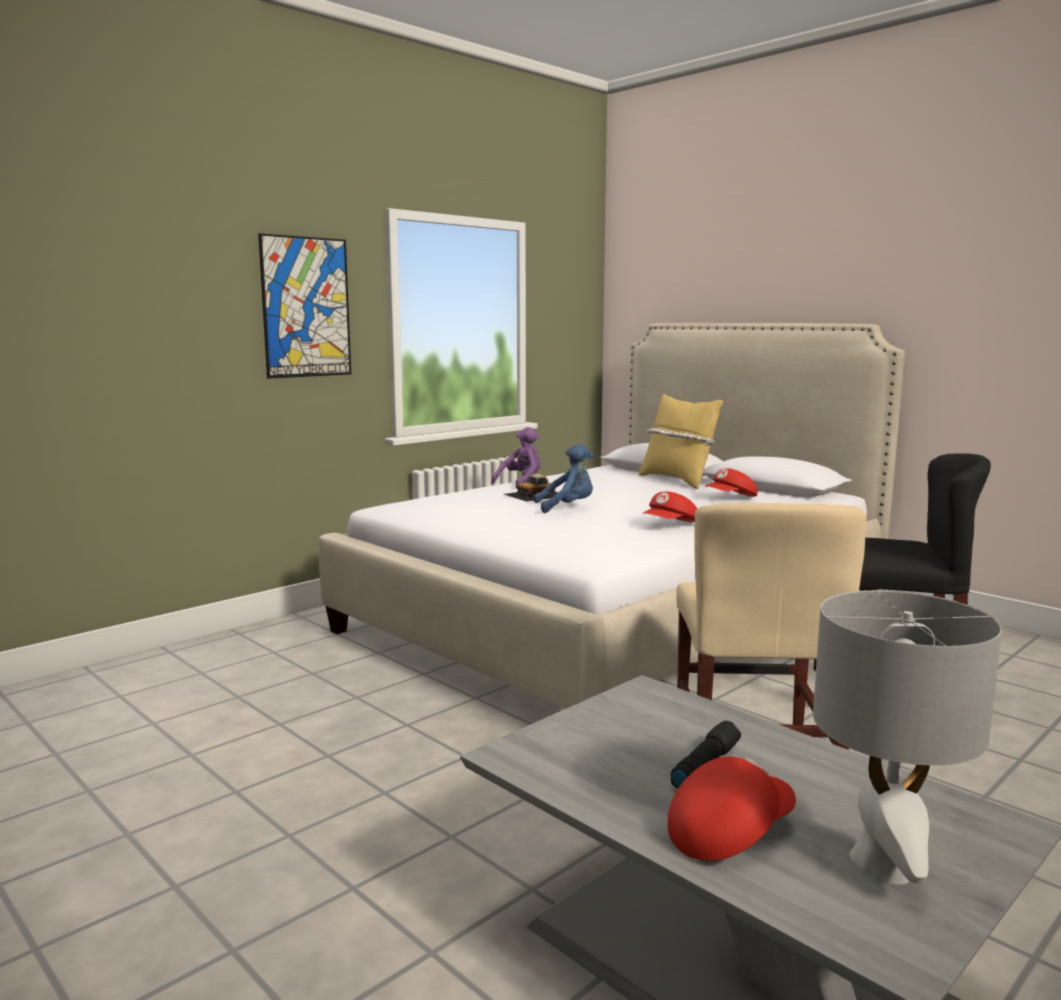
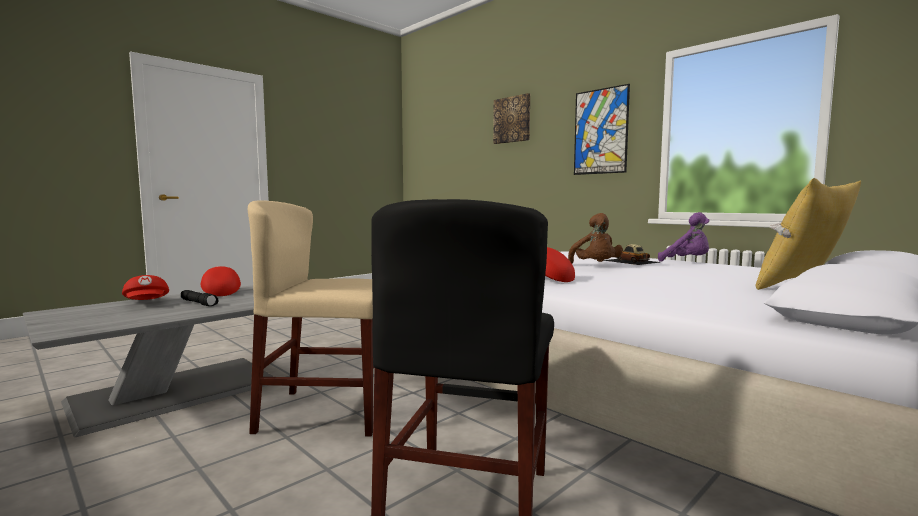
camera: 90 degrees right, 5 degrees down
blue plush toy [534,444,593,513] -> brown plush toy [568,213,623,263]
red cap [705,468,757,497] -> red cap moved to [201,266,241,296]
grey table lamp [813,590,1002,885] -> none
none -> picture [493,93,530,144]

